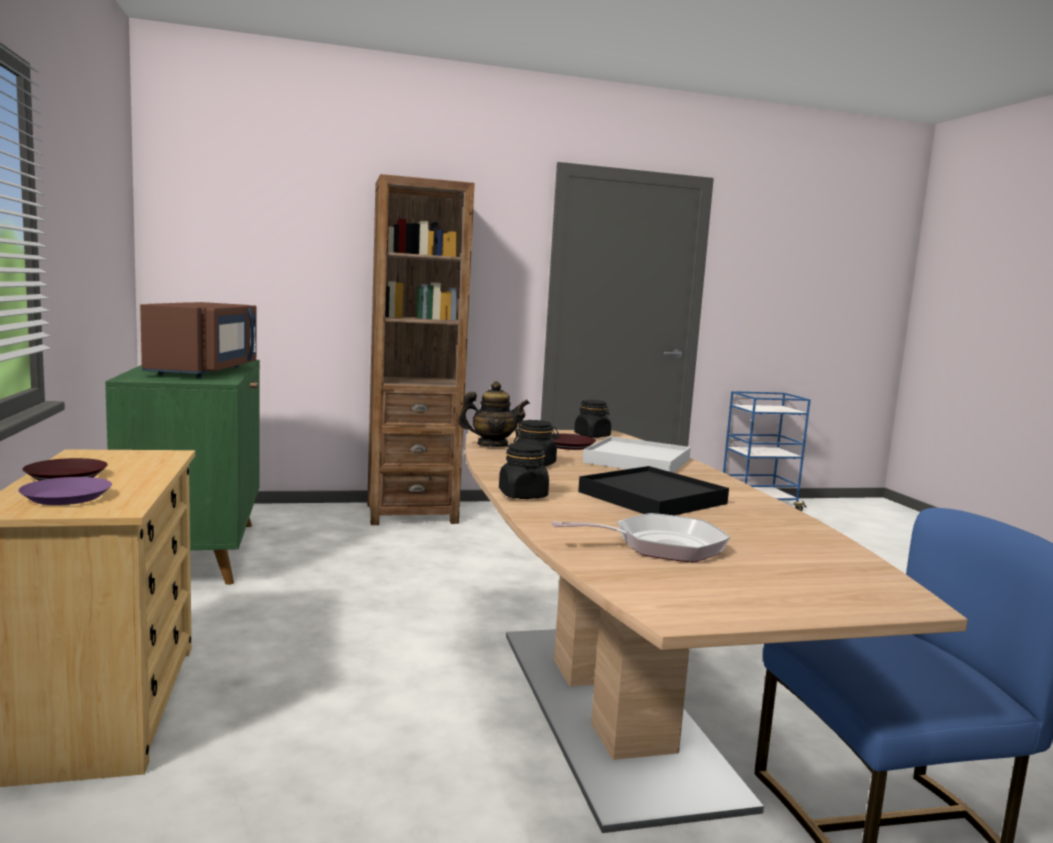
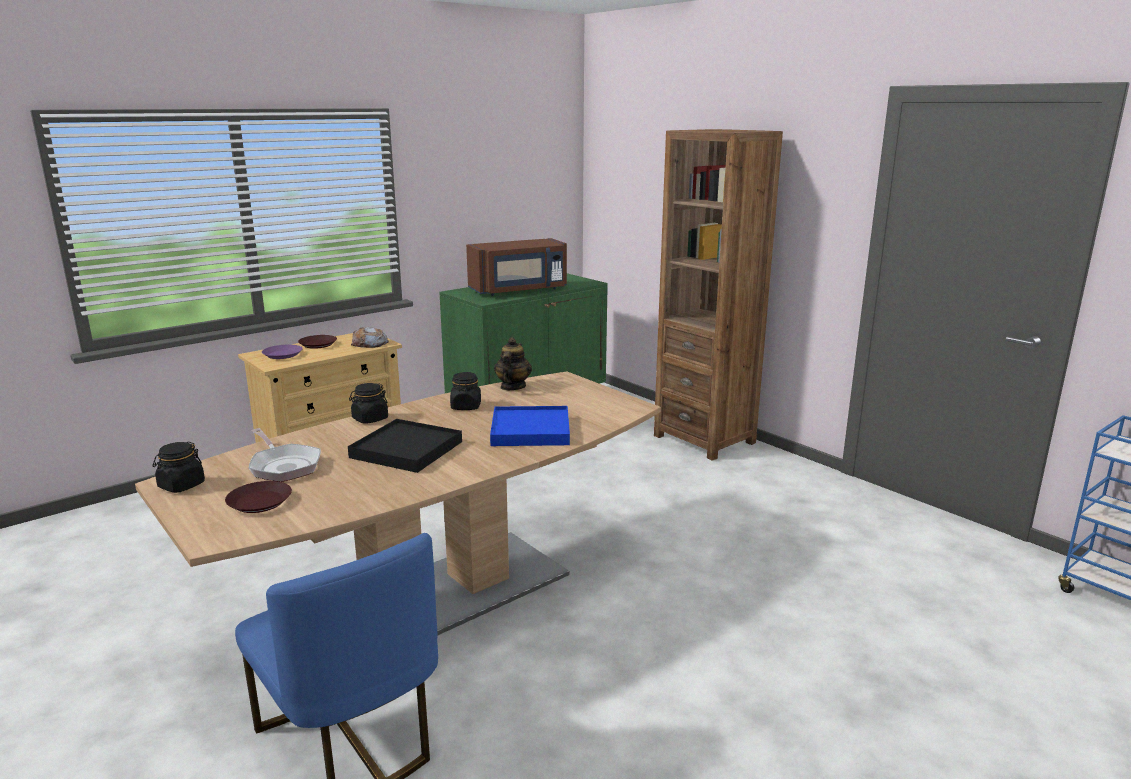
camera: 65 degrees right, 10 degrees up
teapot [458,381,530,447] -> teapot turned 135 degrees counterclockwise [494,337,532,390]
brown plate [551,433,596,450] -> brown plate moved to [225,481,292,513]
black jar [574,400,612,438] -> black jar moved to [153,441,205,493]
white tray [583,436,691,473] -> blue tray [490,406,570,446]
none -> bread [351,327,389,348]

